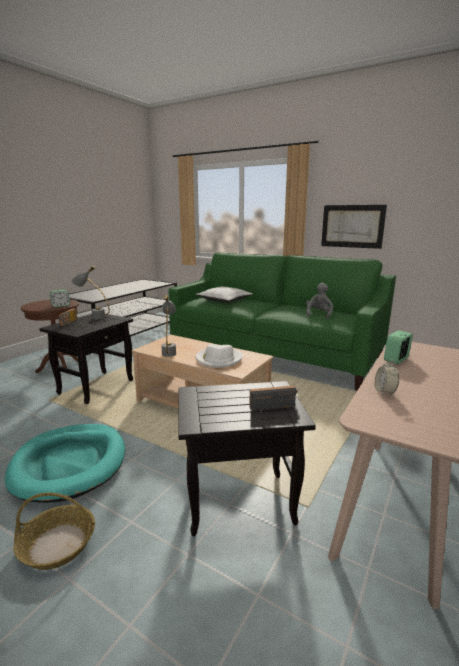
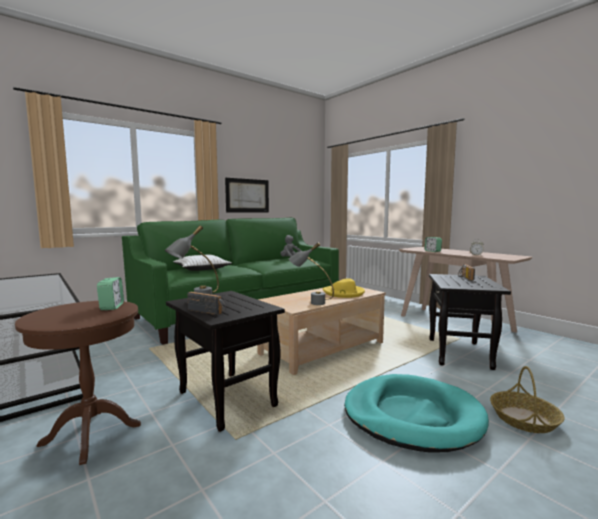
camera: 70 degrees left, 10 degrees down
white hat [196,344,243,368] -> yellow hat [323,278,365,298]

